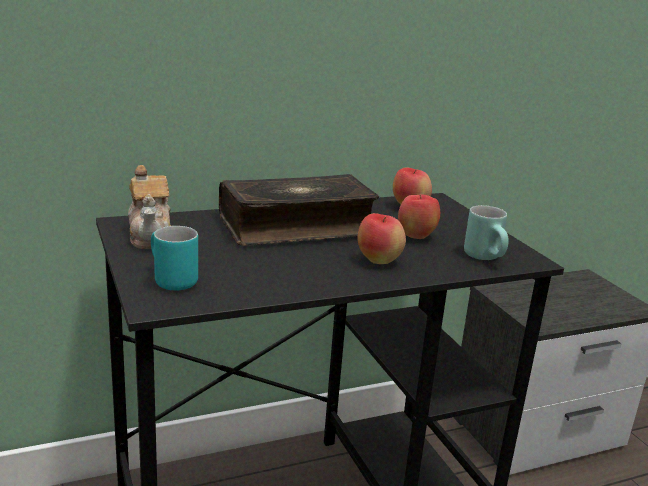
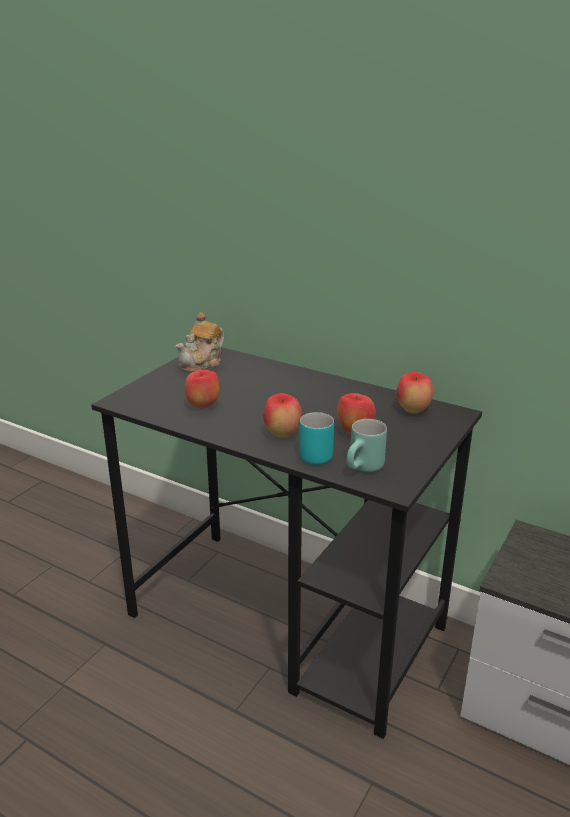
camera: 55 degrees right, 5 degrees up
turquoise mug [151,226,198,290] -> turquoise mug moved to [299,412,334,465]
book [219,174,379,246] -> none
none -> apple [185,369,220,408]

